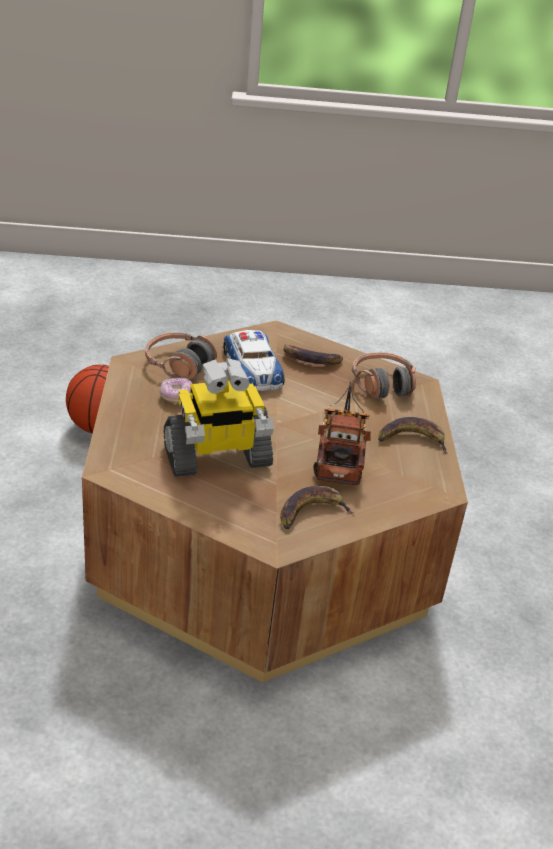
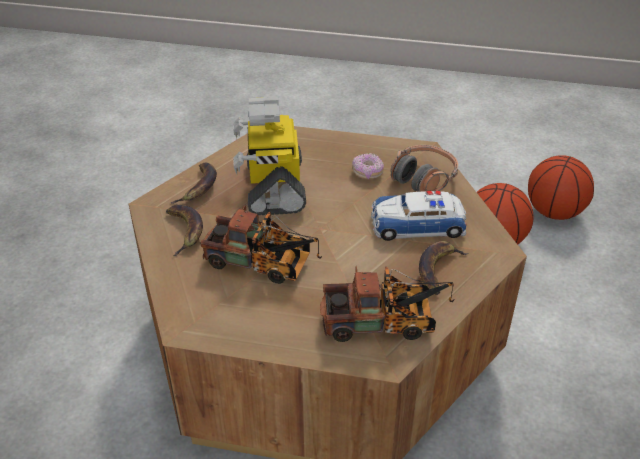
camera: 105 degrees right, 5 degrees up
headphones [352,352,416,399] -> toy truck [320,266,454,342]
banana [378,417,448,454] -> banana moved to [170,163,217,204]
none -> basketball [528,155,594,220]

